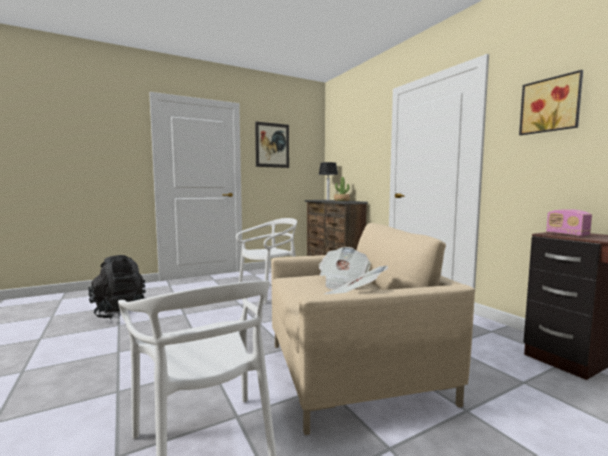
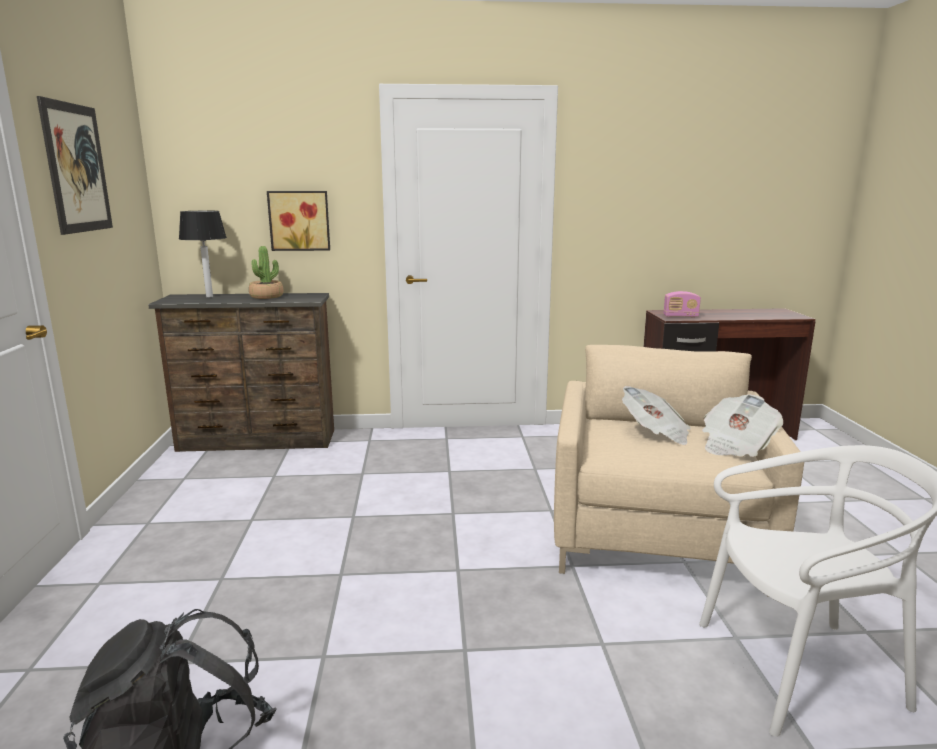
camera: 65 degrees left, 10 degrees up
white chair [236,218,297,304] -> none
picture [519,70,583,135] -> picture moved to [267,191,330,251]

